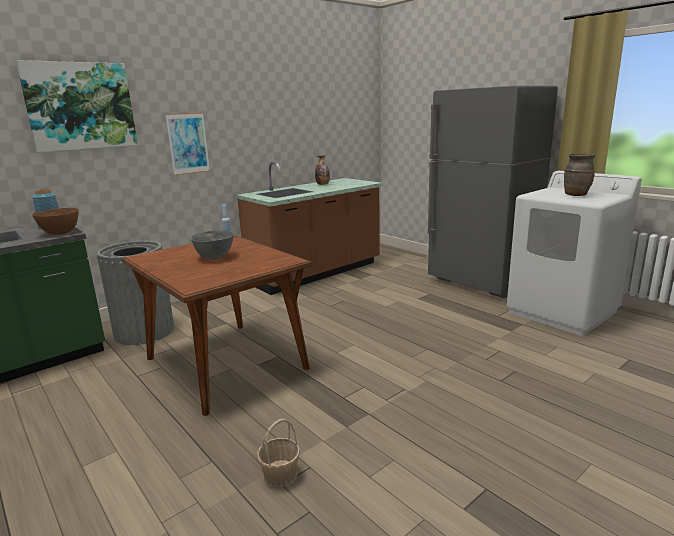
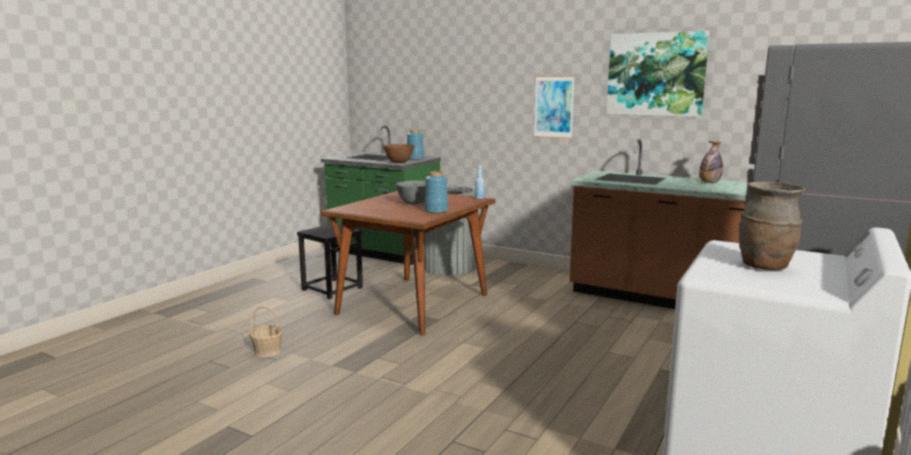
camera: 70 degrees right, 5 degrees down
picture [16,60,138,152] -> picture moved to [607,31,710,117]
none -> black stool [297,224,363,299]
none -> blue vase [424,171,448,213]

